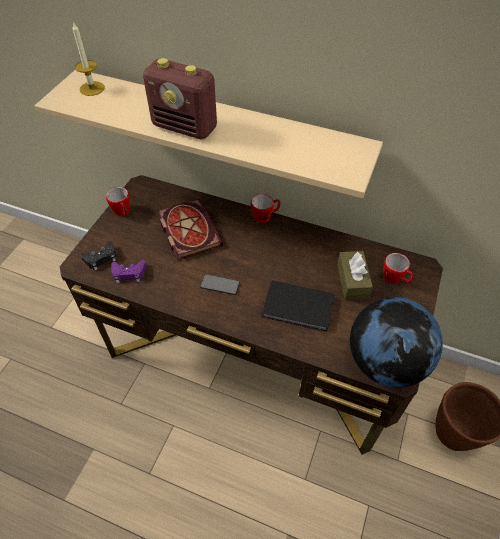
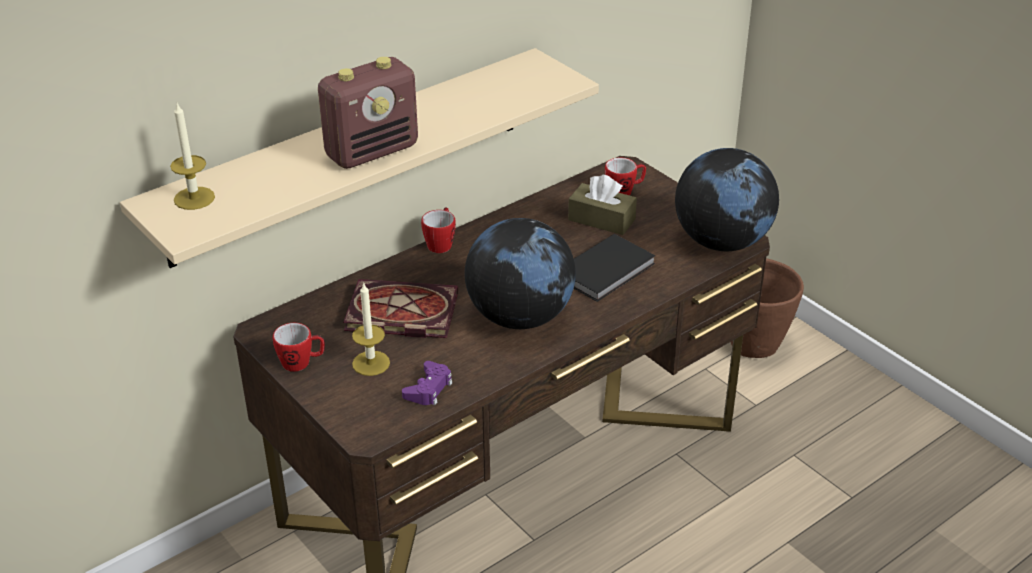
camera: 60 degrees left, 15 degrees down
black game controller [81,241,116,270] -> none
phone [200,274,240,295] -> globe [465,218,576,329]
none -> candle [352,282,390,376]

